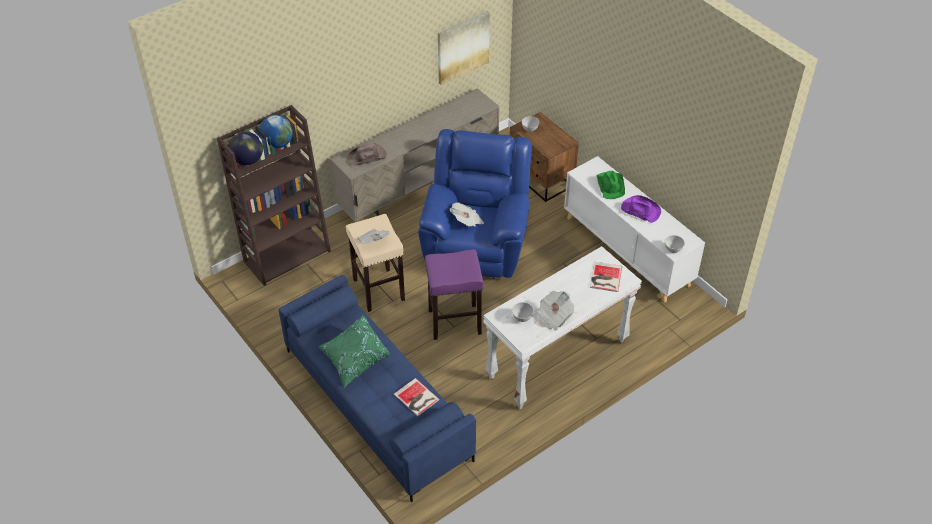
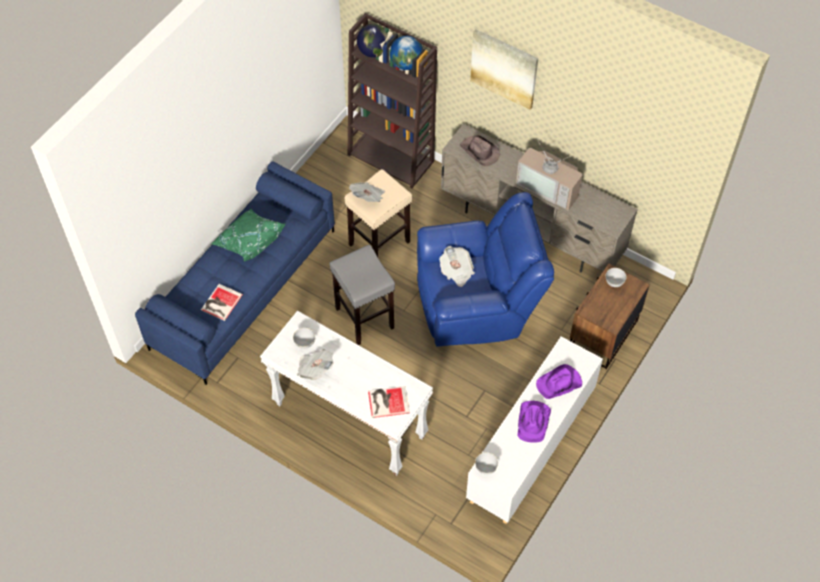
camera: 70 degrees right, 10 degrees up
purple stool [425,249,483,340] -> grey stool [329,245,395,345]
picture [438,11,490,85] -> picture moved to [470,29,538,110]
green hat [597,171,625,199] -> purple hat [536,364,582,399]
none -> television [516,138,582,210]

